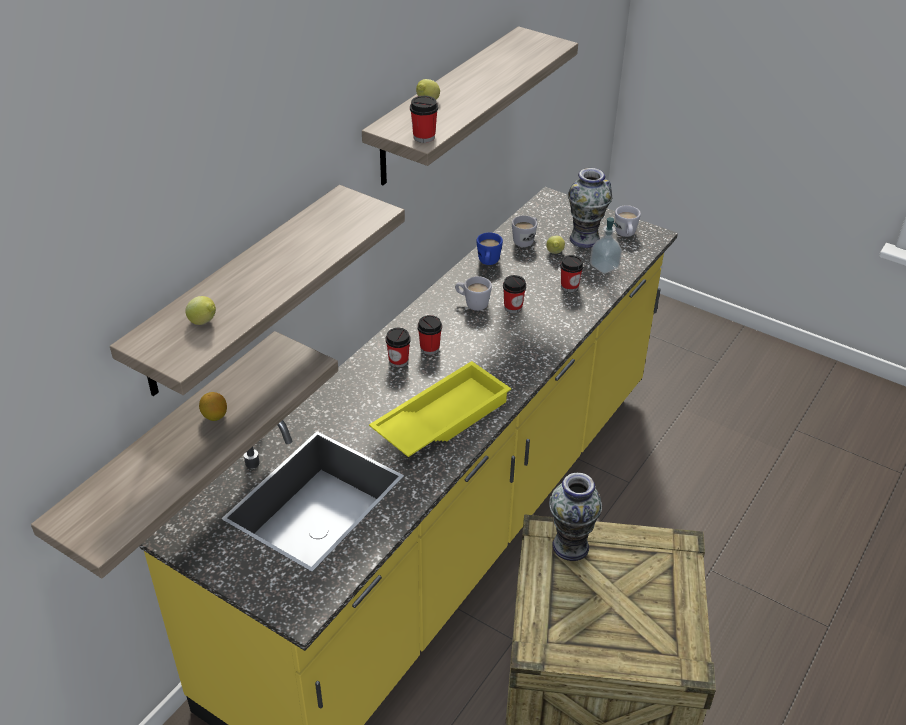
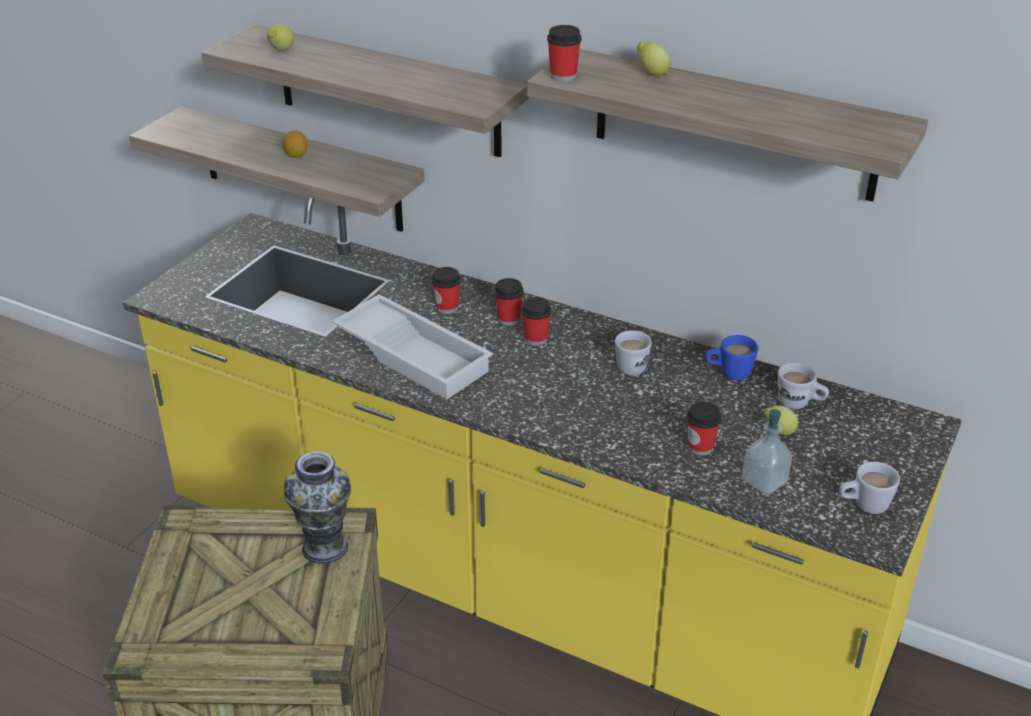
camera: 85 degrees right, 5 degrees down
yellow tray [369,361,511,457] -> white tray [332,294,493,399]
cup [503,275,526,313] -> cup moved to [432,267,461,314]
vase [568,168,612,248] -> none

